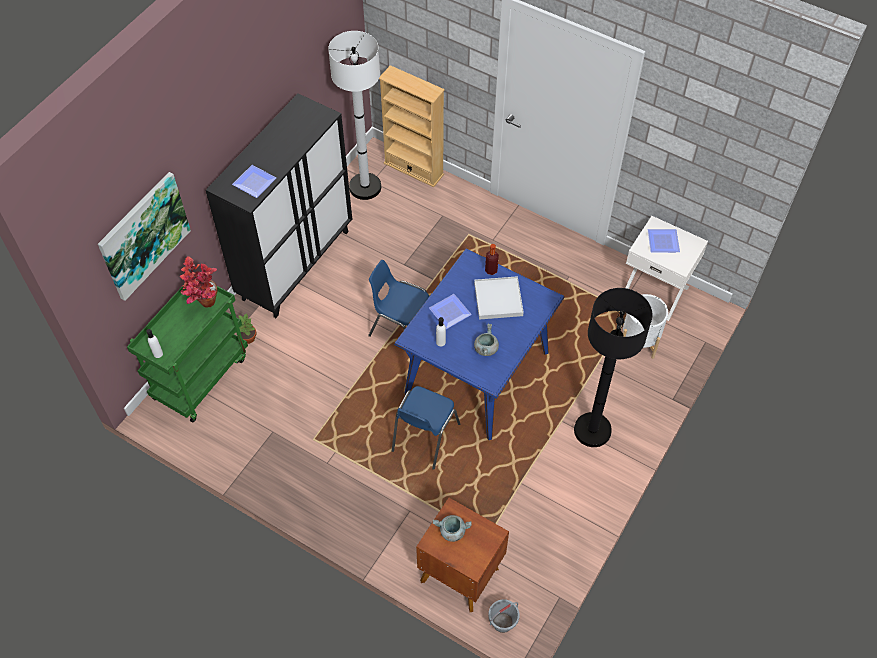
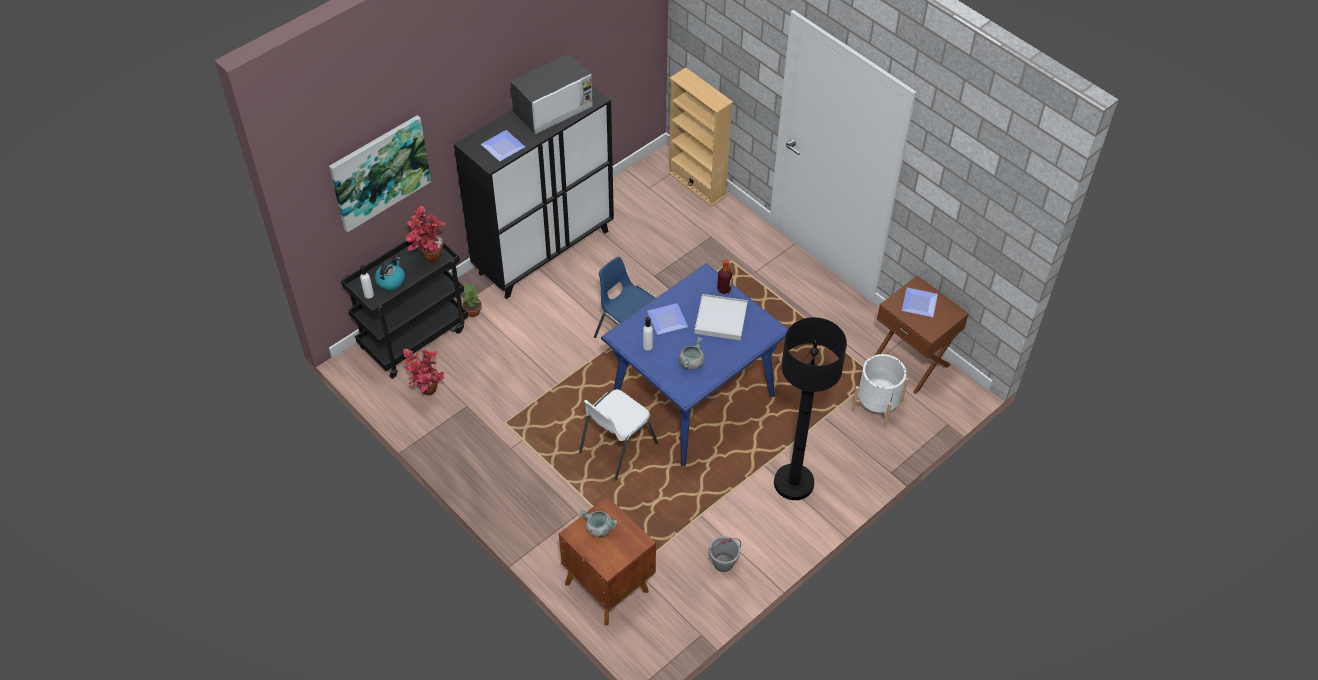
camera: 15 degrees right, 5 degrees down
green cart [127,277,248,423] -> black cart [341,241,468,379]
white floor lamp [328,31,381,200] -> none
blue chair [392,386,460,470] -> white chair [579,389,658,481]
grey bucket [488,599,520,633] -> grey bucket moved to [708,536,741,572]
white nightstand [626,216,708,321] -> brown nightstand [875,275,969,394]
none -> kettle [375,257,405,290]
none -> potted plant [403,349,444,395]
none -> microwave [510,54,593,134]

